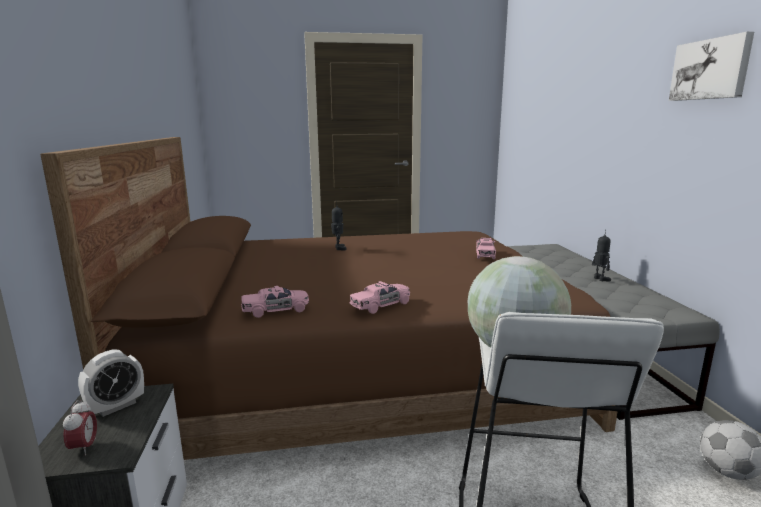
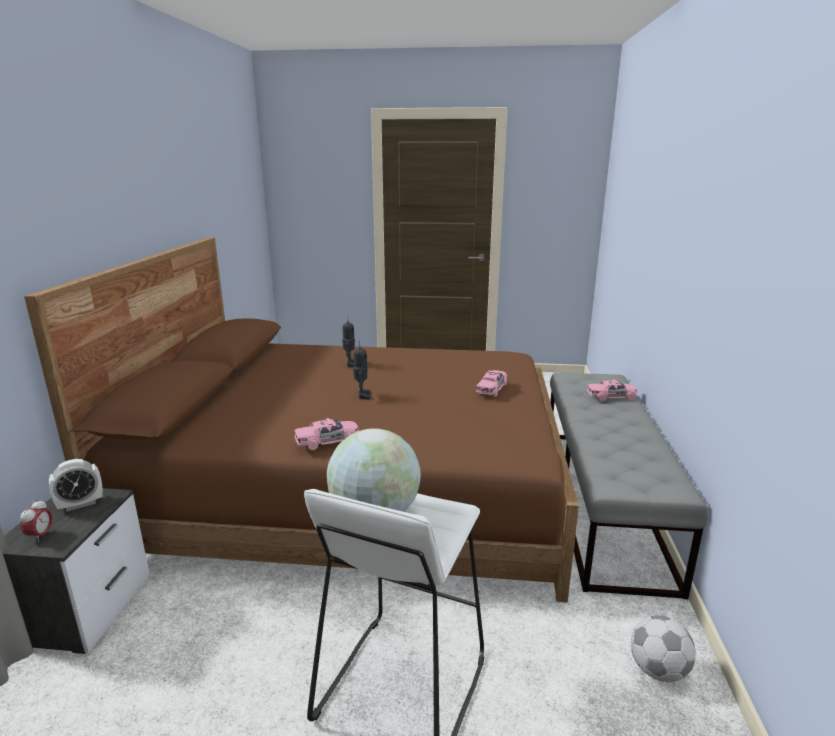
camera: 15 degrees right, 5 degrees up
pink toy car [241,286,309,318] -> pink toy car moved to [587,380,637,401]
toy robot [592,229,611,281] -> toy robot moved to [353,341,371,400]
picture [669,32,754,101] -> none

